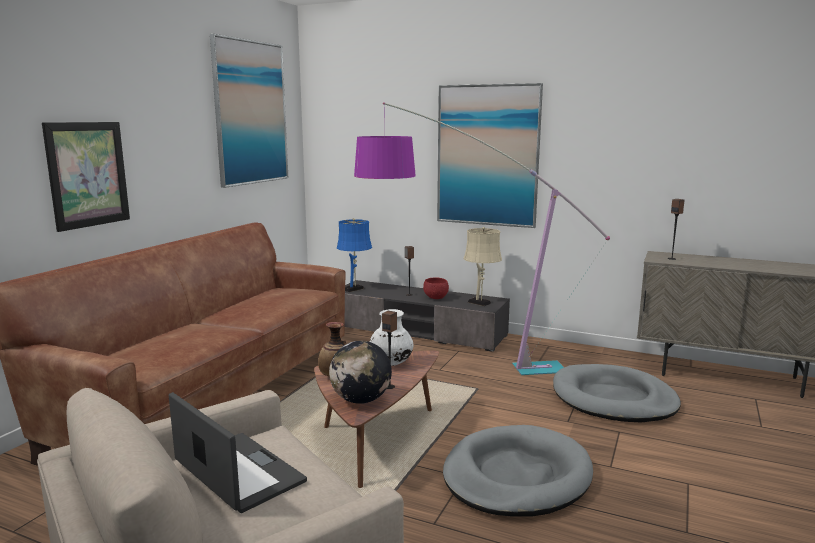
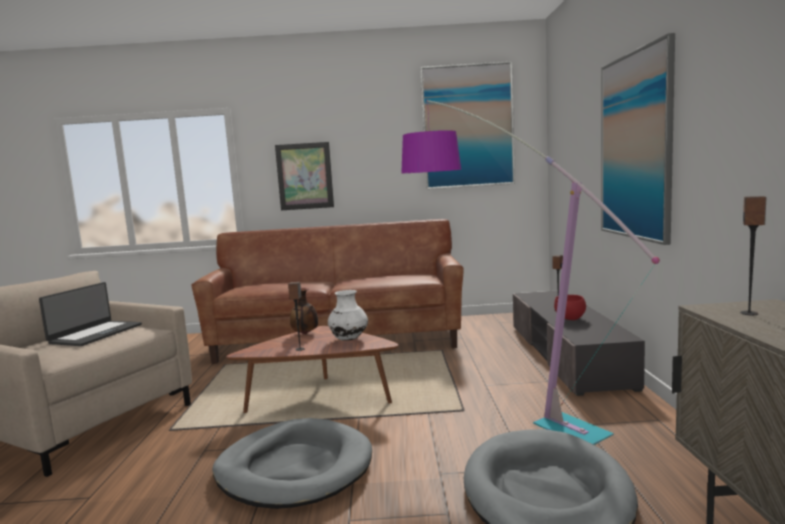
camera: 65 degrees right, 5 degrees down
globe [329,341,392,404] -> none
blue table lamp [337,218,372,292] -> none
beige table lamp [464,227,502,306] -> none

